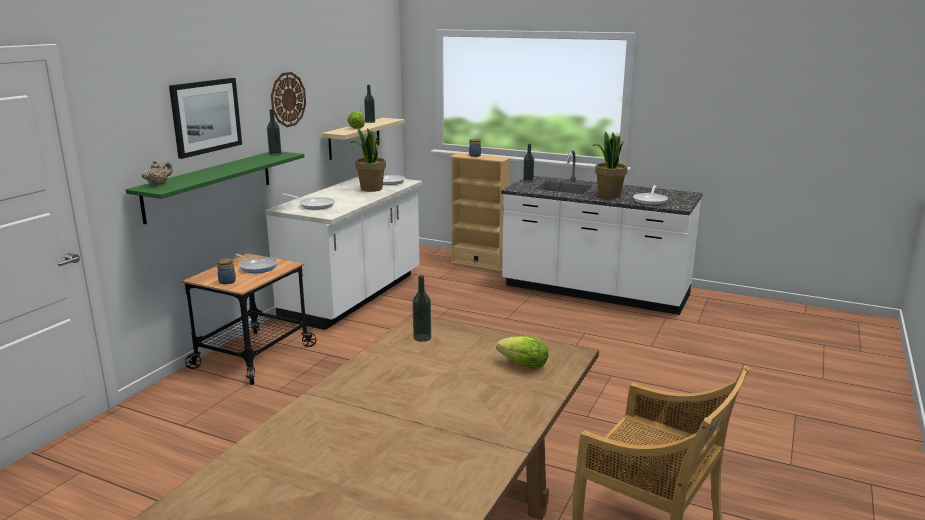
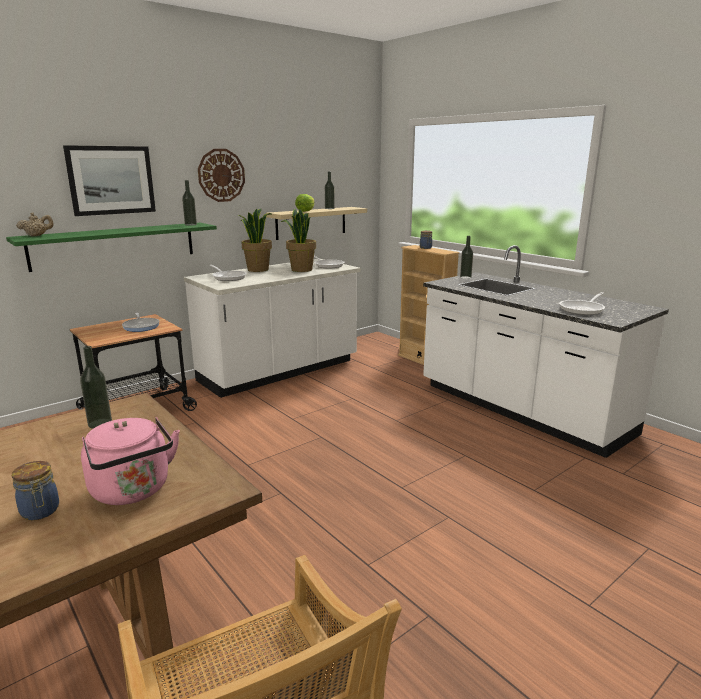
camera: 25 degrees right, 0 degrees up
jar [217,258,236,284] -> jar moved to [12,461,59,520]
lettuce [496,336,548,369] -> pink kettle [81,417,180,505]
potted plant [592,131,628,198] -> potted plant moved to [238,209,272,272]

